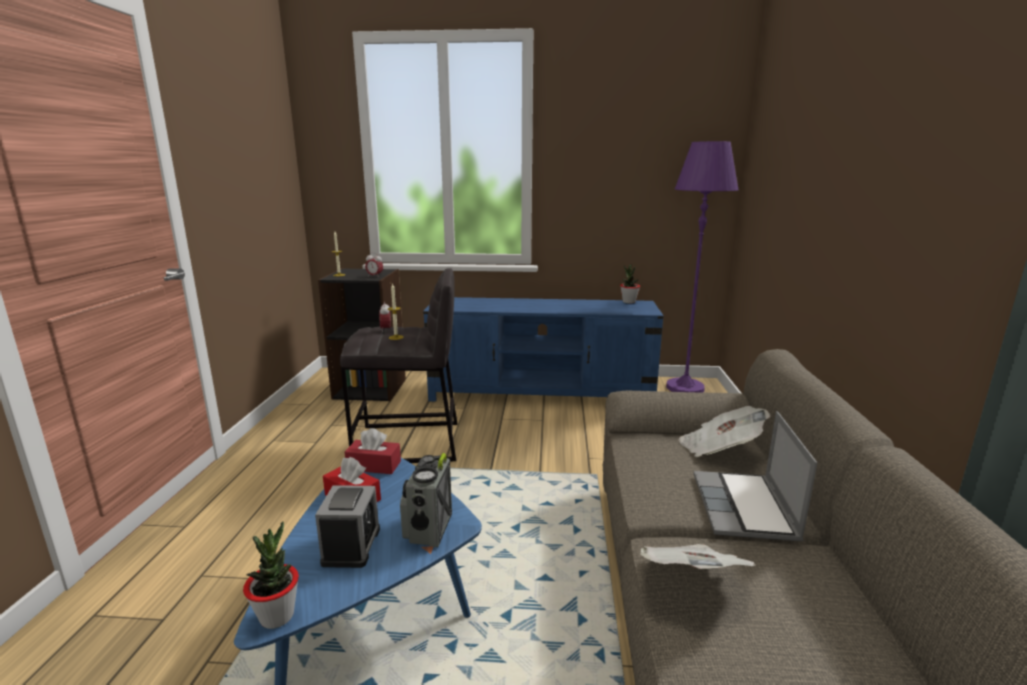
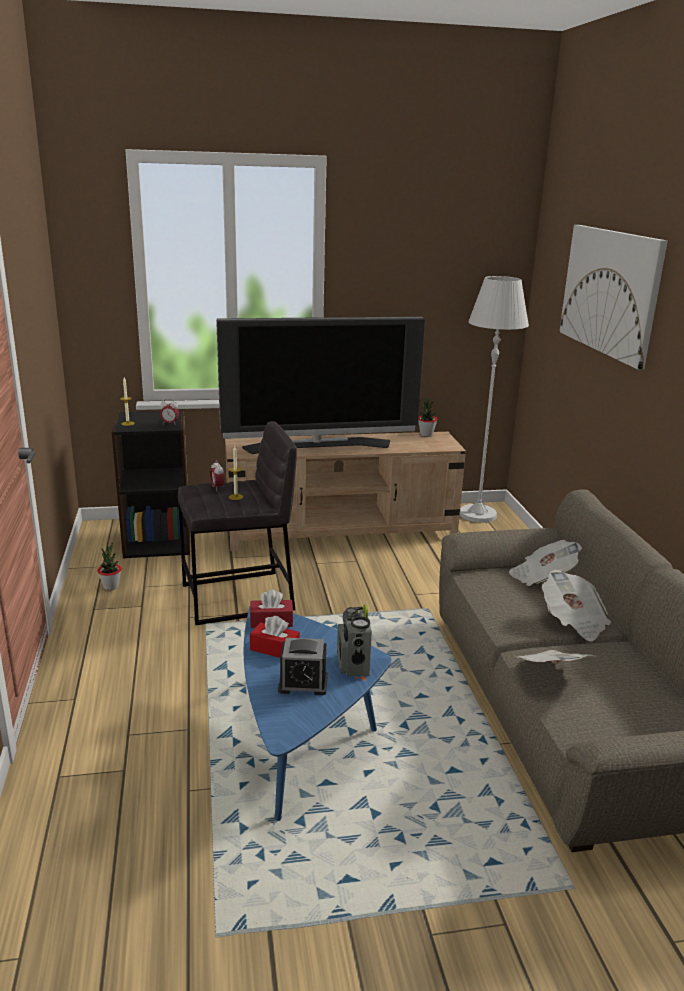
camera: 15 degrees left, 5 degrees up
potted plant [243,521,299,629] -> potted plant moved to [98,543,121,590]
alarm clock [315,485,380,568] -> alarm clock turned 105 degrees clockwise [278,638,328,695]
blue tv stand [423,297,664,402] -> beige tv stand [225,432,466,551]
purple floor lamp [666,141,739,393] -> white floor lamp [460,276,529,523]
laptop [694,411,817,541] -> newspaper [542,570,611,642]
none -> television [216,316,425,454]
none -> picture [559,225,668,370]

